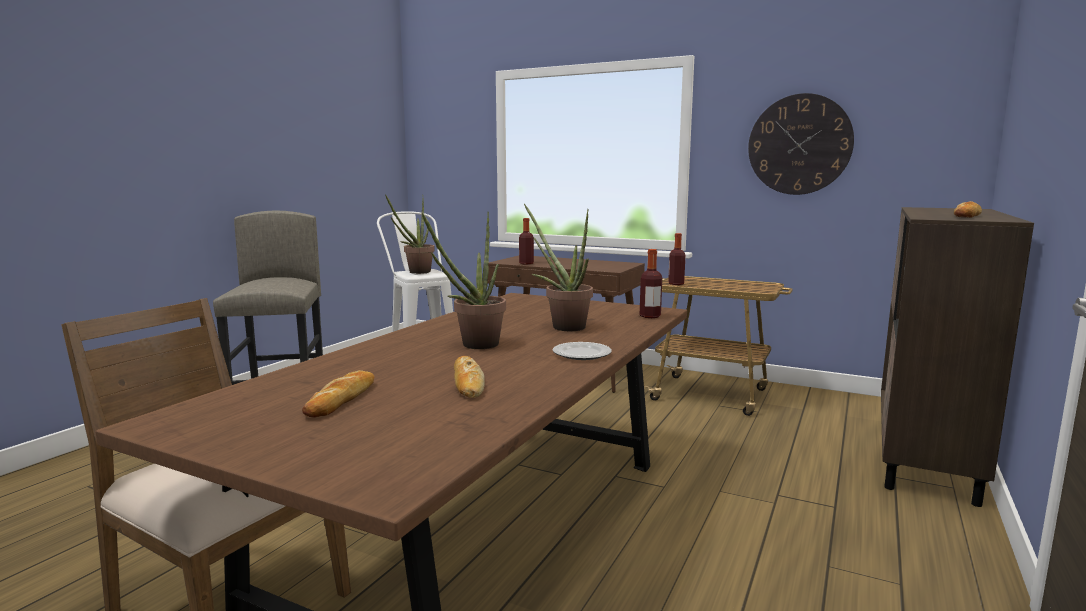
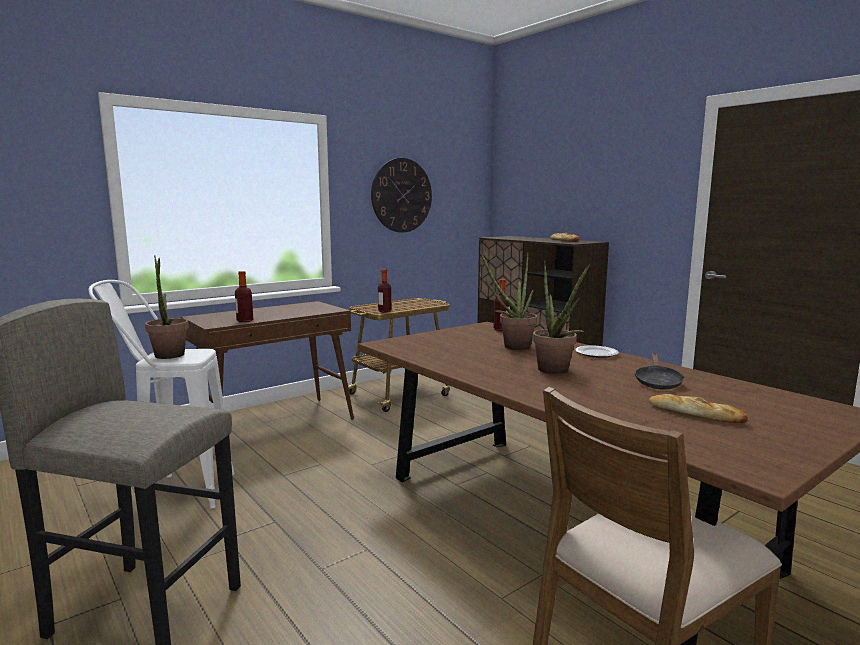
camera: 65 degrees left, 0 degrees up
bread [454,356,485,398] -> black frying pan [634,353,685,390]

